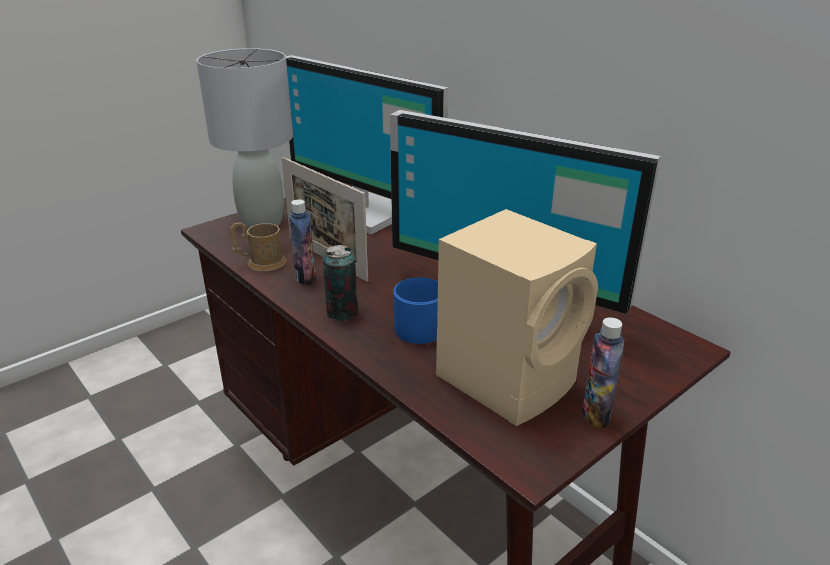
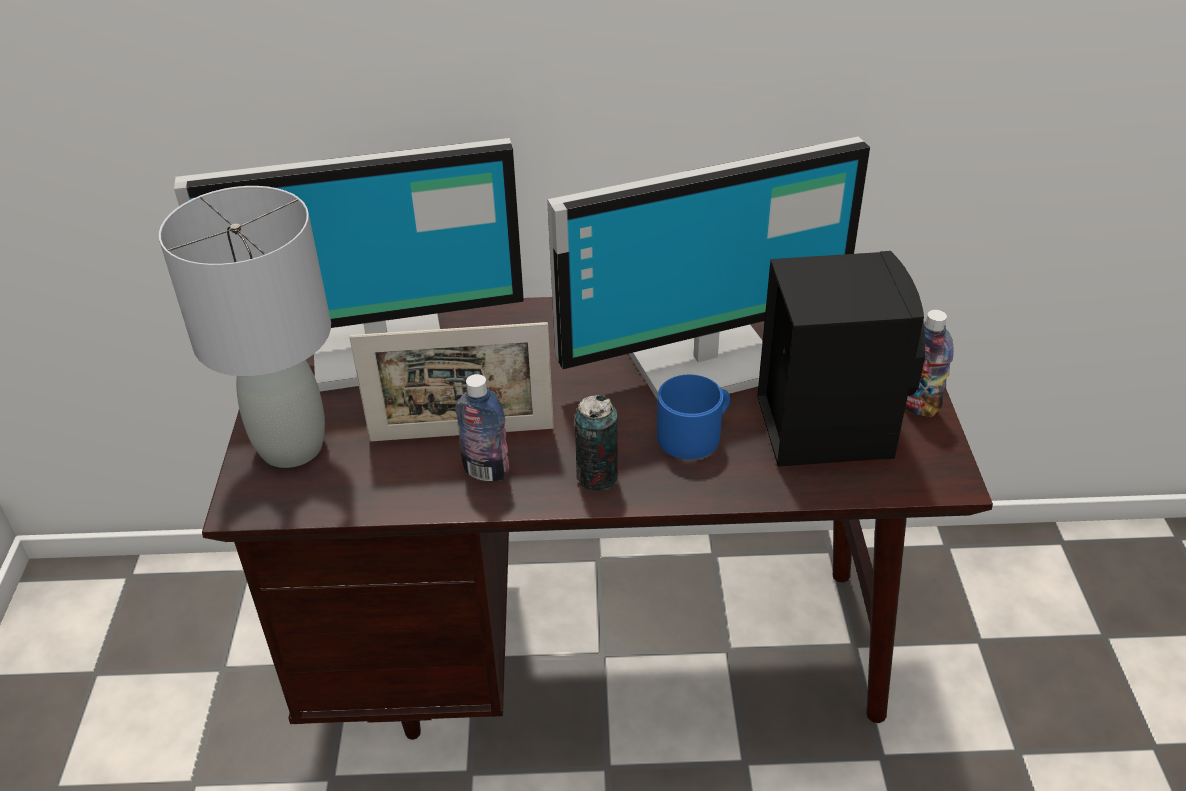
camera: 50 degrees left, 10 degrees up
brown mug [231,222,287,271] -> none
beige speaker [436,209,598,426] -> black speaker [757,251,925,467]

